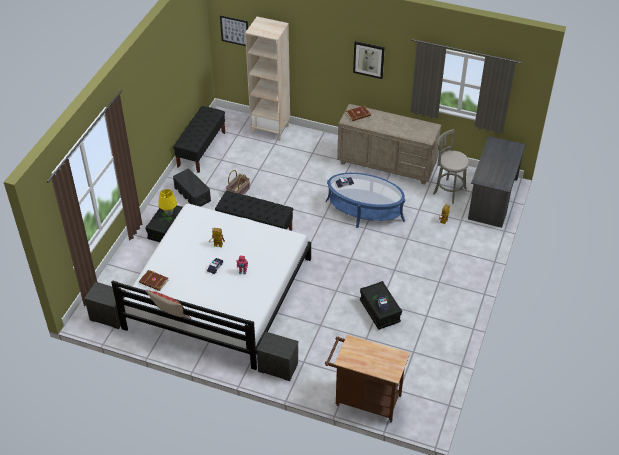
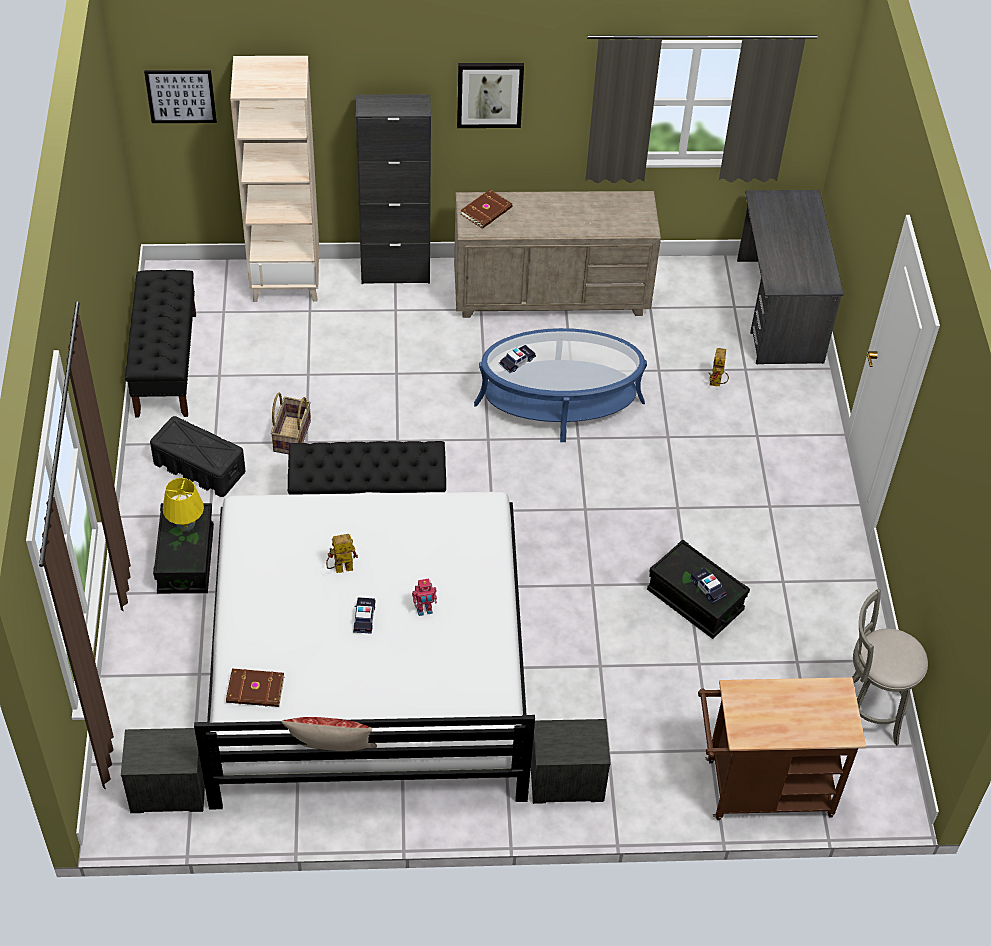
camera: 25 degrees left, 5 degrees up
grey stool [433,129,469,204] -> grey stool moved to [852,589,928,746]
none -> black cabinet [356,94,431,284]

